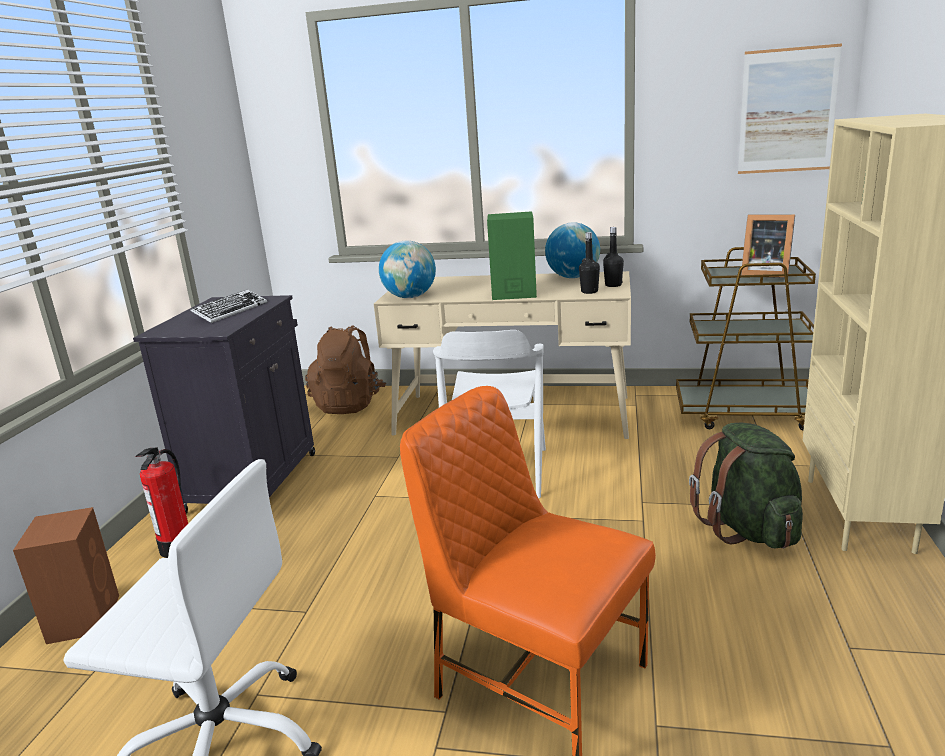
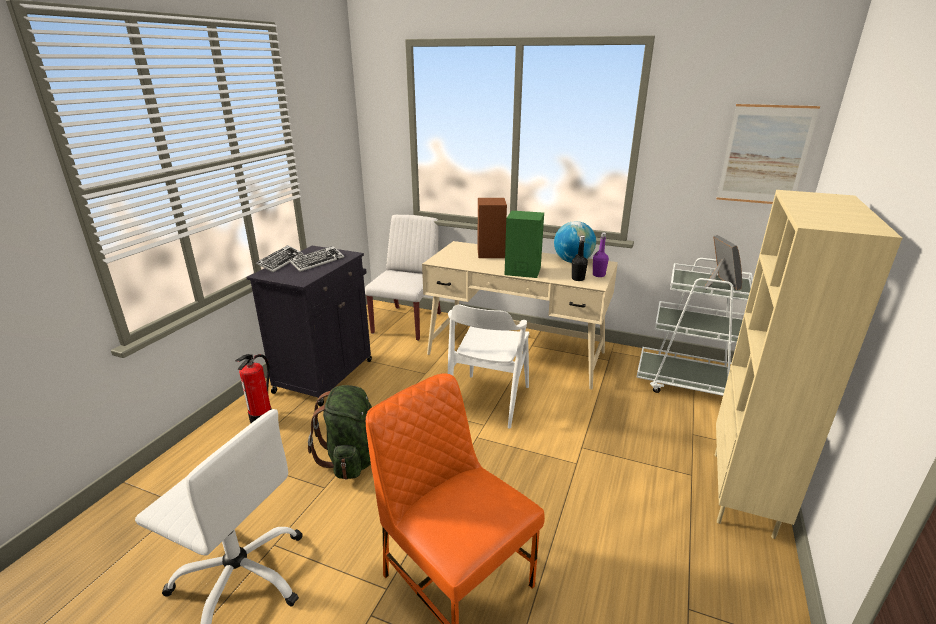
camera: 10 degrees right, 5 degrees up
brown speaker [13,507,119,644] -> brown speaker moved to [477,198,507,258]
brown backpack [305,325,386,414] -> white chair [365,215,441,341]
globe [379,241,436,298] -> none
black bottle [603,227,624,287] -> purple bottle [593,232,609,277]
brown cart [676,247,816,431] -> white cart [636,258,753,396]
green backpack [689,422,803,549] -> green backpack moved to [308,385,372,480]
picture frame [741,214,795,278] -> picture frame turned 135 degrees counterclockwise [705,235,742,290]
none -> keyboard [256,245,303,272]

